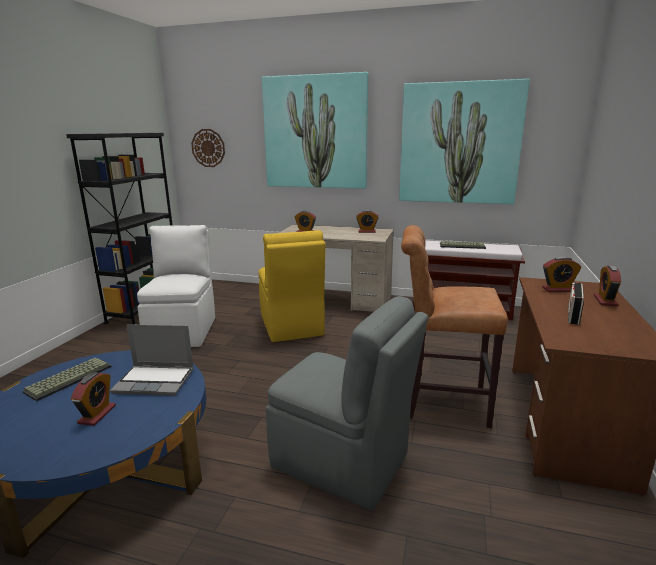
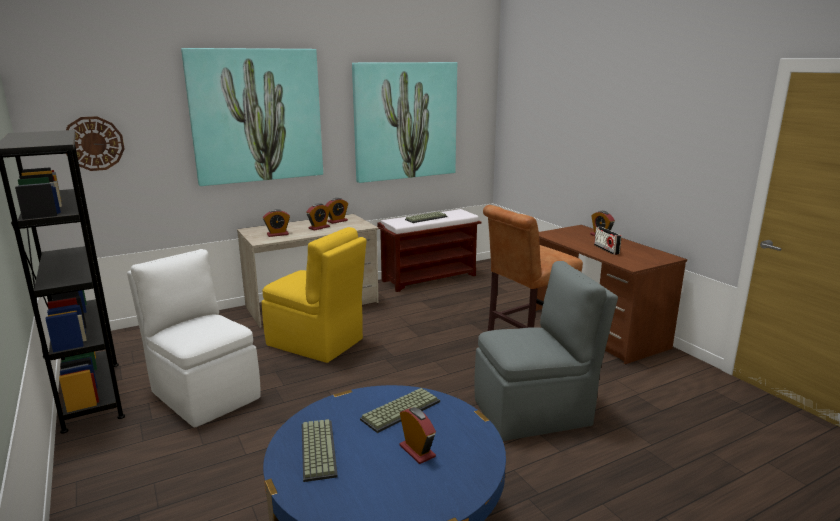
camera: 45 degrees left, 0 degrees up
laptop [110,324,194,396] -> keyboard [360,388,440,433]
alarm clock [542,256,581,292] -> alarm clock moved to [306,203,330,231]

